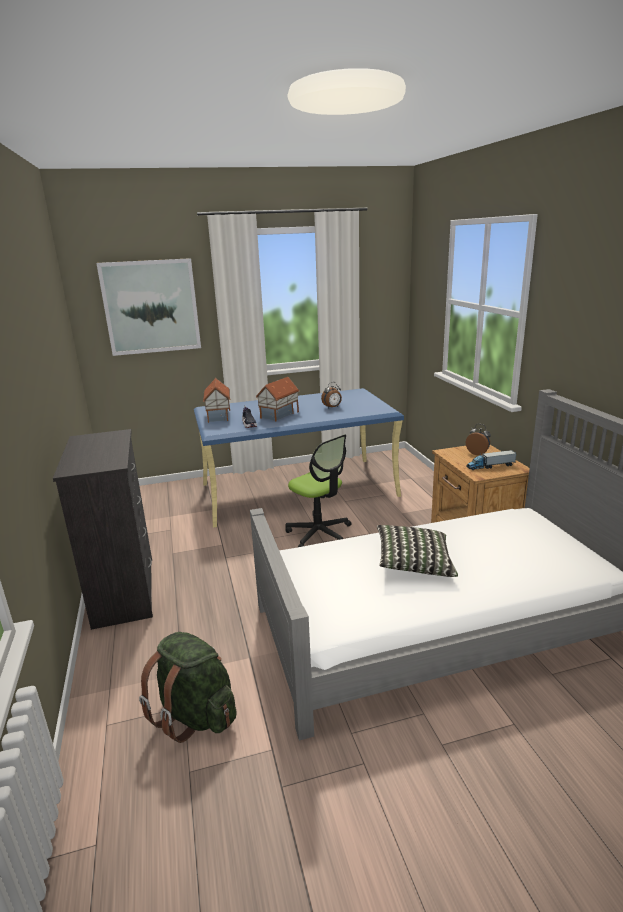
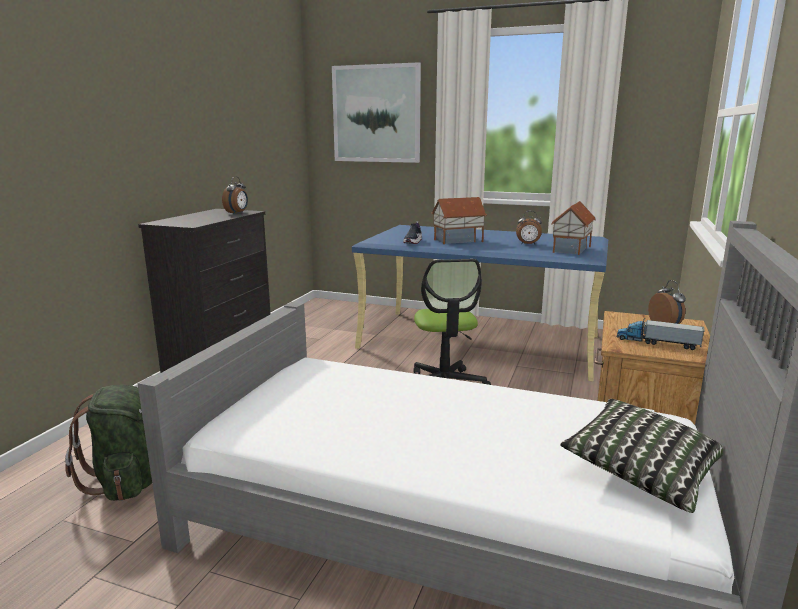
camera: 35 degrees right, 5 degrees down
toy house [202,378,231,423] -> toy house moved to [551,201,596,255]
pillow [377,525,458,577] -> pillow moved to [560,399,723,513]
none -> alarm clock [222,176,248,214]

